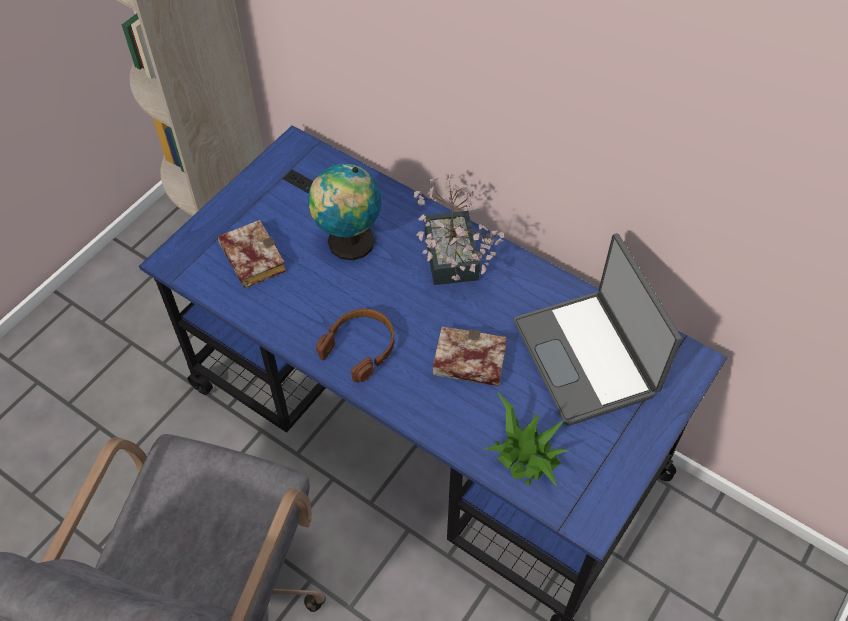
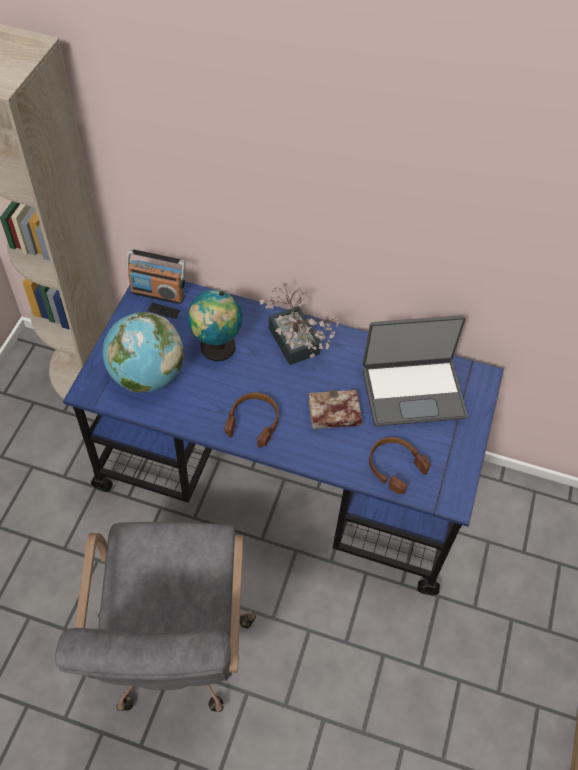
camera: 20 degrees left, 0 degrees up
book [218,220,286,289] -> globe [103,312,184,392]
potted plant [484,390,568,487] -> brown headphones [369,437,430,494]
laptop [514,233,682,426] -> laptop turned 60 degrees counterclockwise [363,315,468,426]
none -> radio [126,249,185,304]

